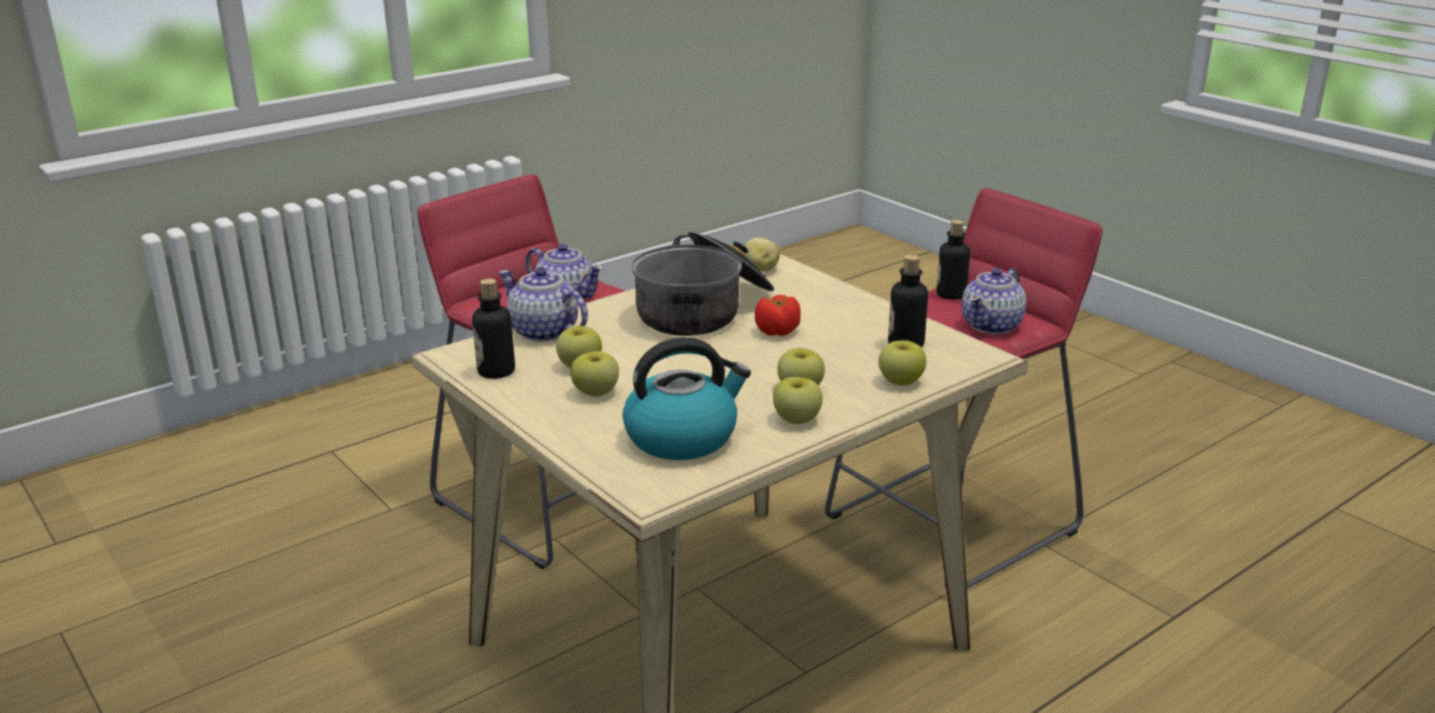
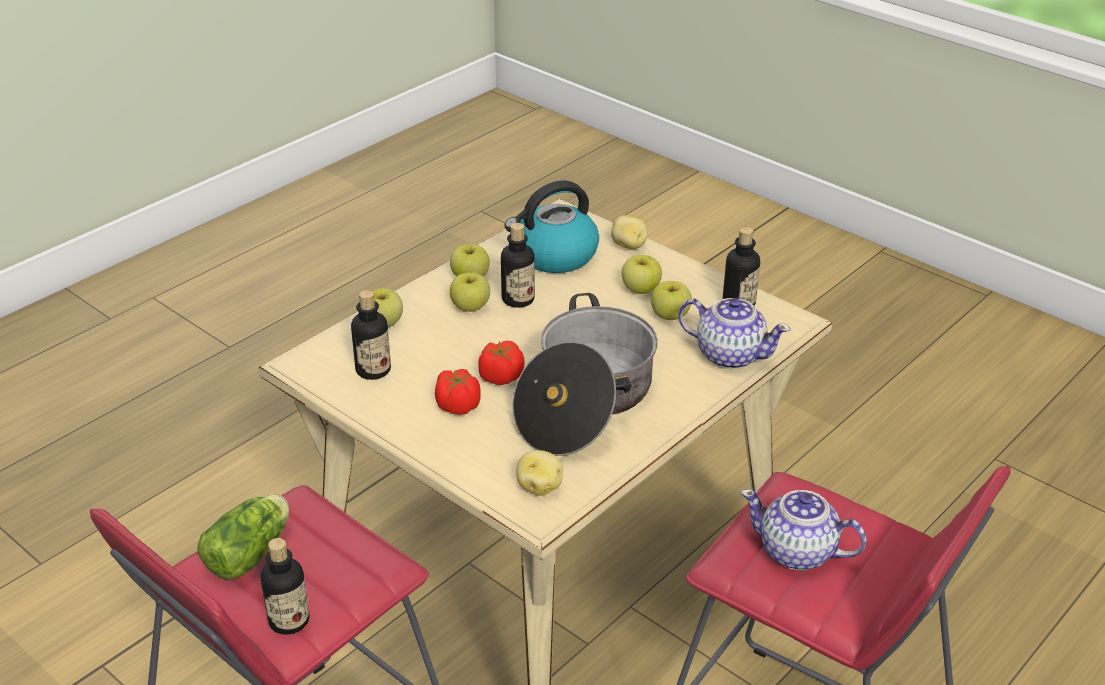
camera: 170 degrees right, 10 degrees up
teapot [962,268,1026,334] -> lettuce [197,494,289,580]
none -> tomato [435,369,481,415]
none -> bottle [501,223,535,308]
none -> potato [611,215,648,249]

